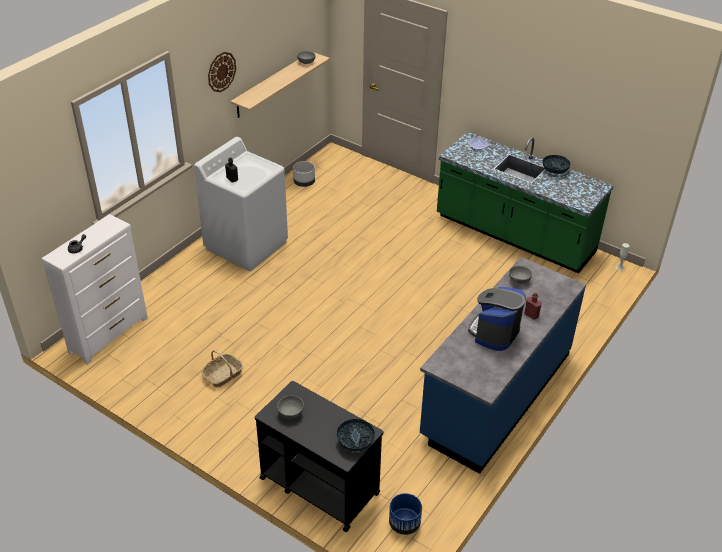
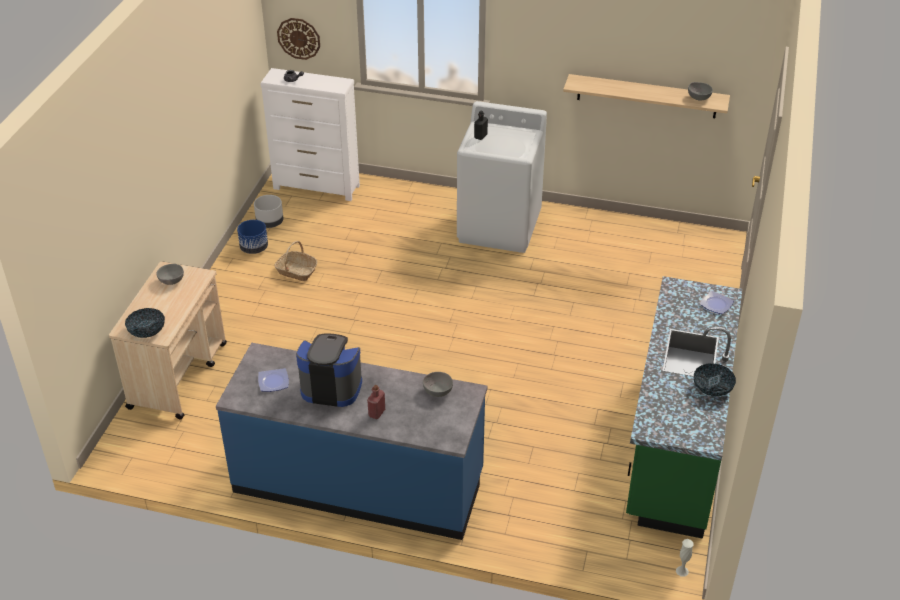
camera: 70 degrees right, 0 degrees up
wall clock [208,52,236,92] -> wall clock moved to [277,18,320,60]
black cart [255,381,383,532] -> beige cart [109,261,227,419]
grey planter [293,161,315,187] -> grey planter moved to [254,195,284,228]
blue planter [389,493,422,535] -> blue planter moved to [237,220,268,254]
none -> plate [258,368,289,392]

